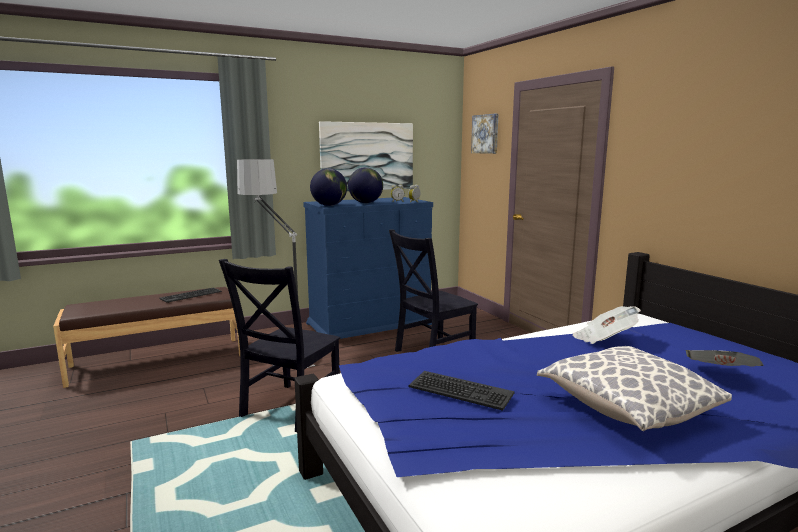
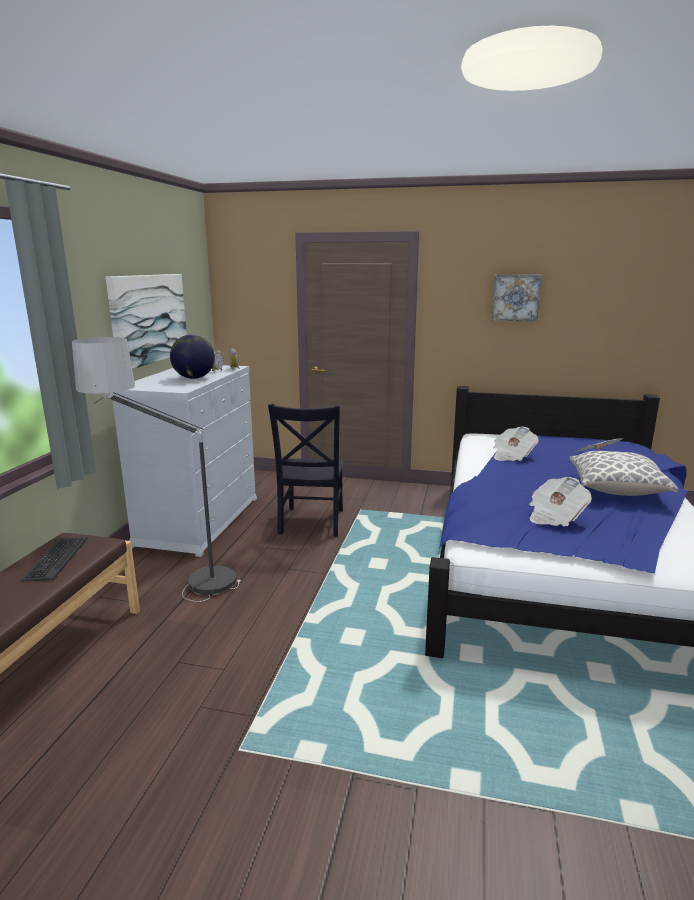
camera: 50 degrees left, 5 degrees up
black chair [219,259,340,432] -> none
blue dresser [303,197,433,339] -> white dresser [110,365,257,557]
globe [310,168,347,206] -> none
keyboard [408,371,515,411] -> newspaper [529,477,592,526]
picture [471,114,498,154] -> picture moved to [492,275,542,322]

